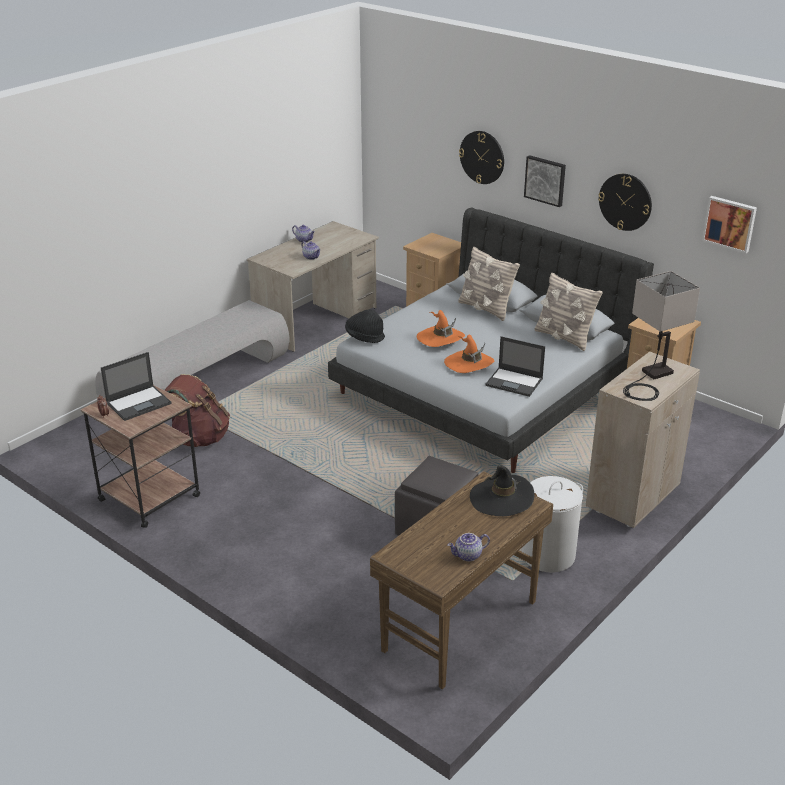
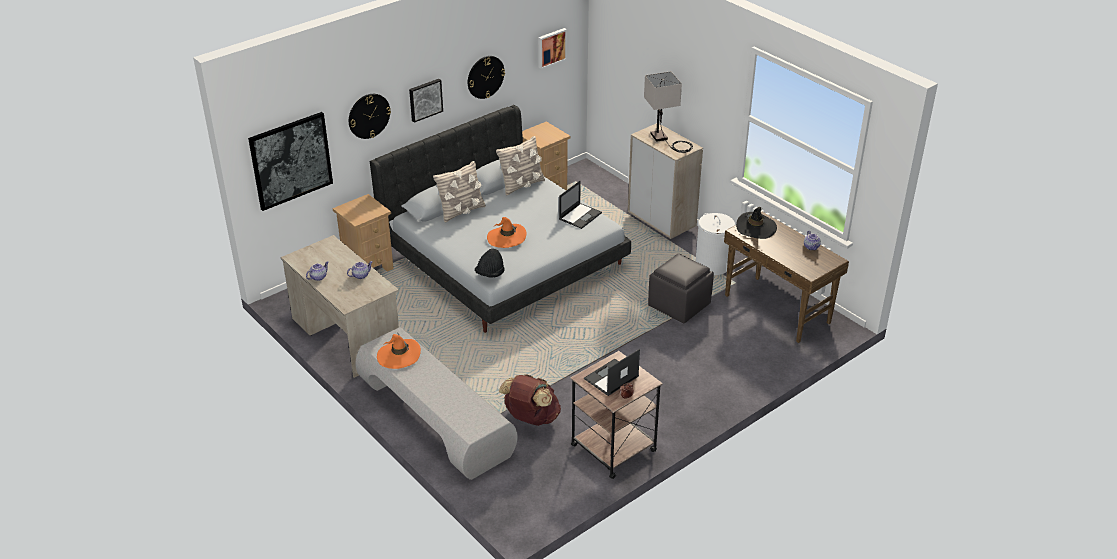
camera: 80 degrees left, 5 degrees up
laptop [101,352,172,421] -> laptop turned 105 degrees counterclockwise [584,349,640,396]
orange hat [444,334,494,373] -> orange hat moved to [377,332,421,369]
none -> picture [248,112,333,211]

